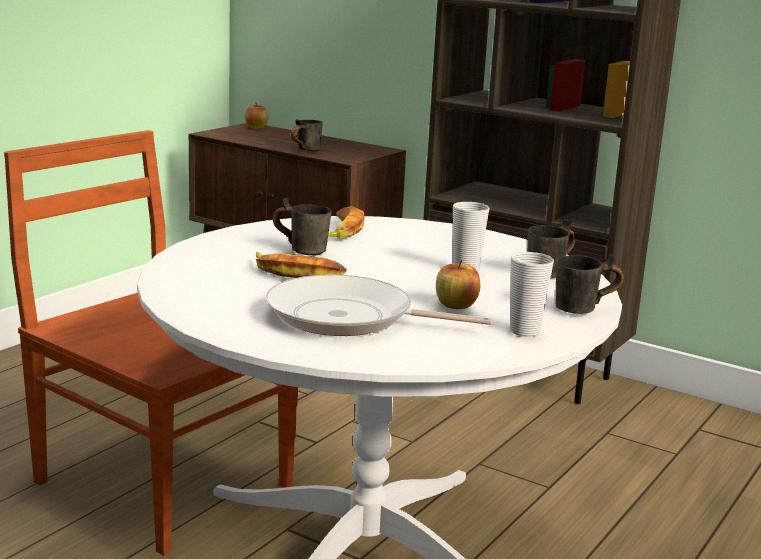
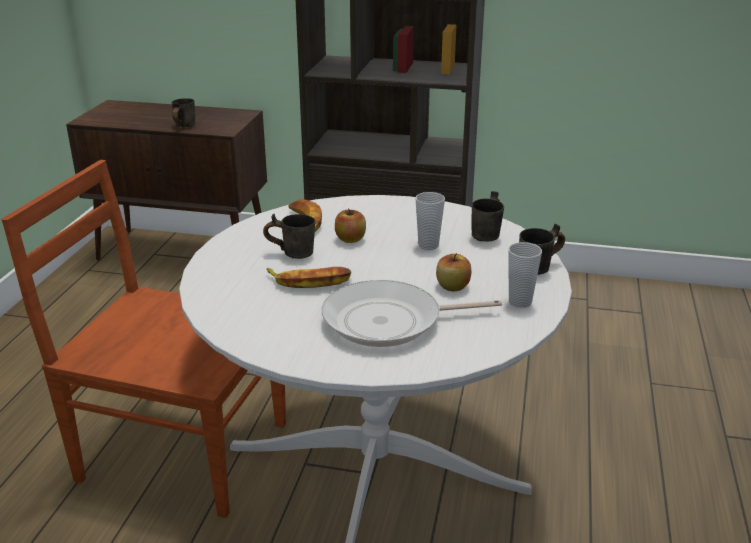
camera: 20 degrees left, 10 degrees up
apple [245,102,268,129] -> apple moved to [335,208,366,243]

